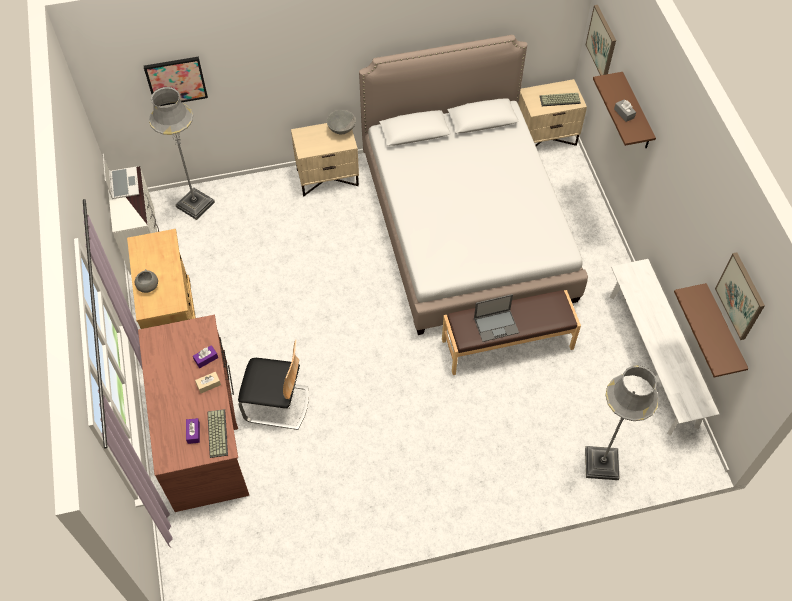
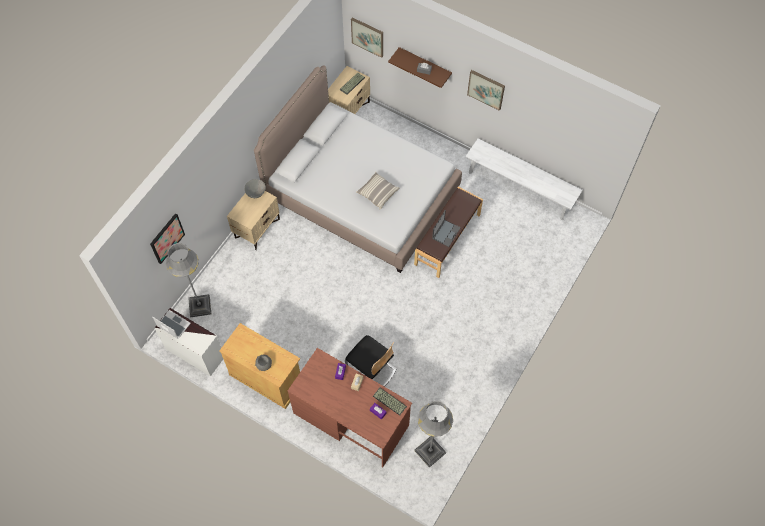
camera: 45 degrees left, 5 degrees up
chair [238,339,309,430] -> chair turned 75 degrees clockwise [345,335,397,386]
grey floor lamp [585,365,659,480] -> grey floor lamp moved to [414,401,453,467]
brown shelf [674,283,748,378] -> none
picture [715,252,765,340] -> picture moved to [467,70,505,111]
none -> pillow [356,172,399,209]

